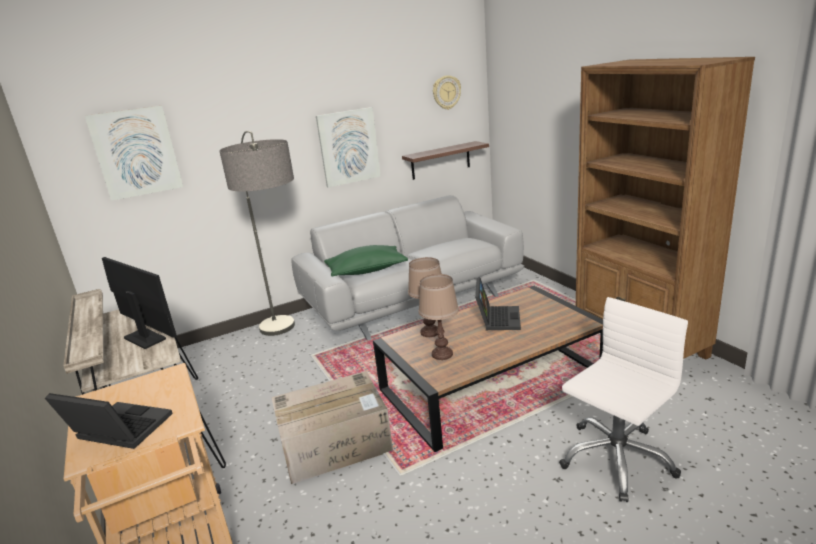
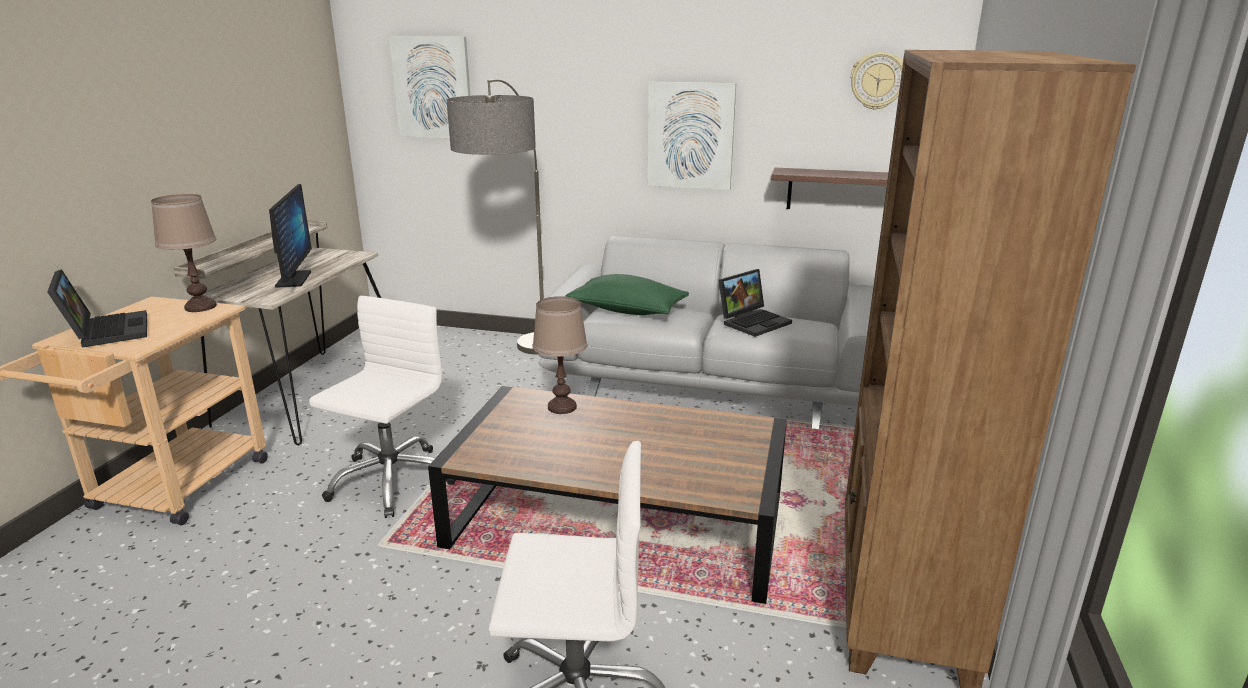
camera: 40 degrees right, 0 degrees up
cardboard box [271,371,393,484] -> white office chair [309,296,456,518]
brown table lamp [419,274,459,360] -> brown table lamp moved to [151,194,217,312]
laptop [475,277,521,330] -> laptop moved to [719,269,792,337]

